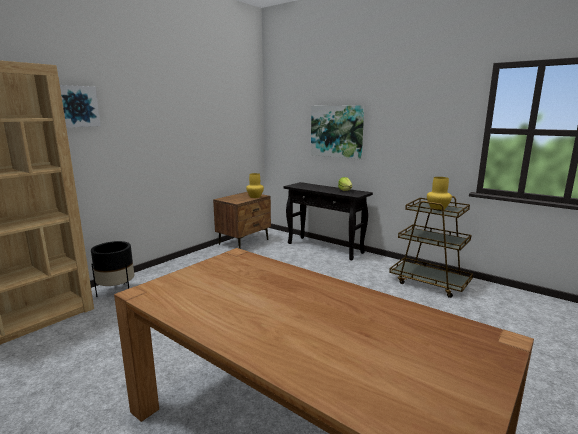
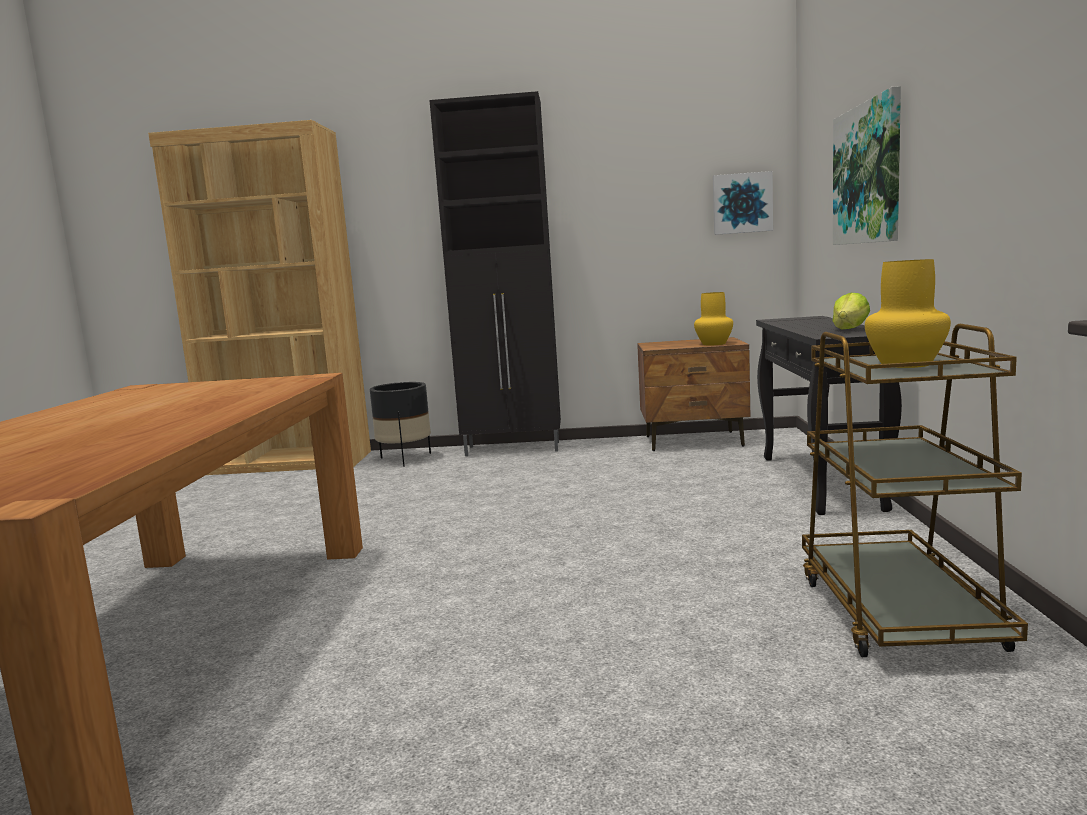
camera: 55 degrees right, 5 degrees down
picture [60,85,101,127] -> picture moved to [713,171,773,235]
none -> black cabinet [429,91,561,456]

